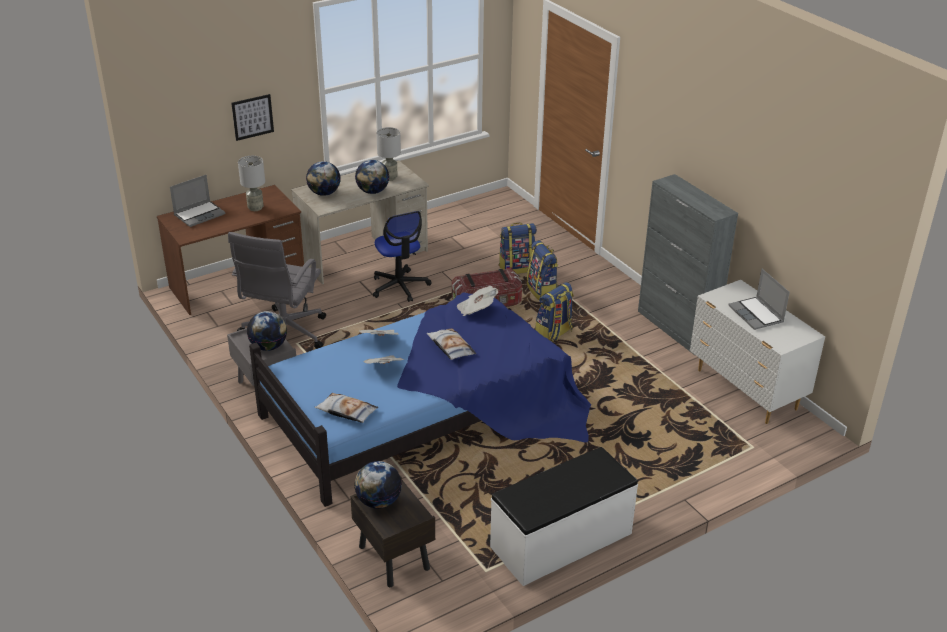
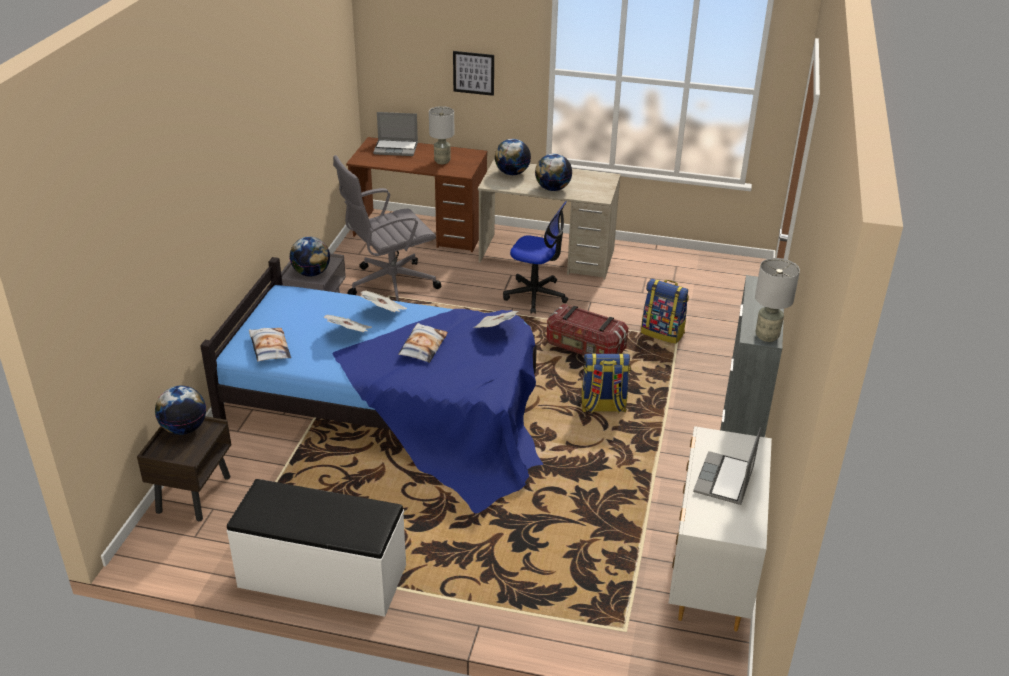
camera: 45 degrees right, 0 degrees up
office chair [373,211,431,302] -> office chair turned 90 degrees counterclockwise [503,201,568,314]
grey table lamp [376,127,401,181] -> grey table lamp moved to [755,258,800,342]
backpack [527,240,558,300] -> none

